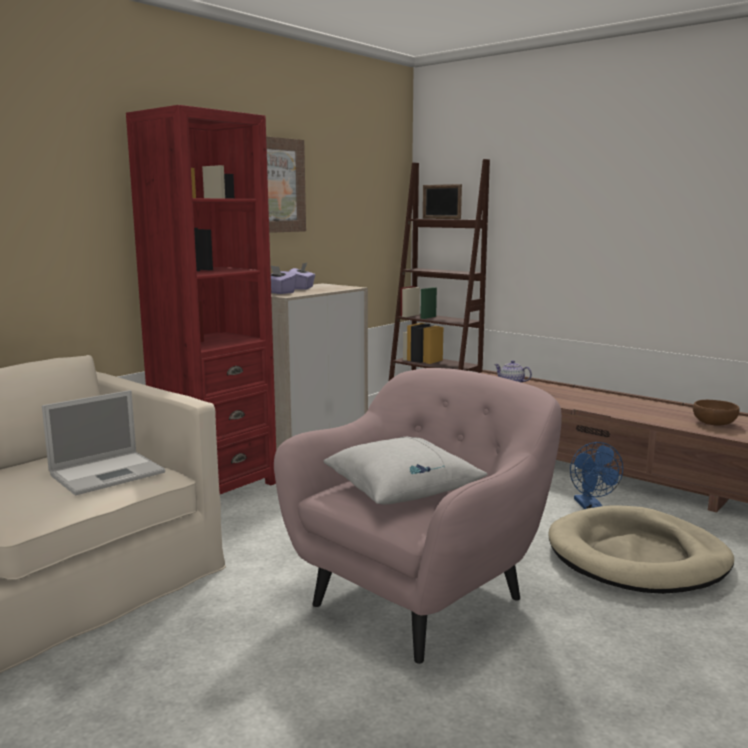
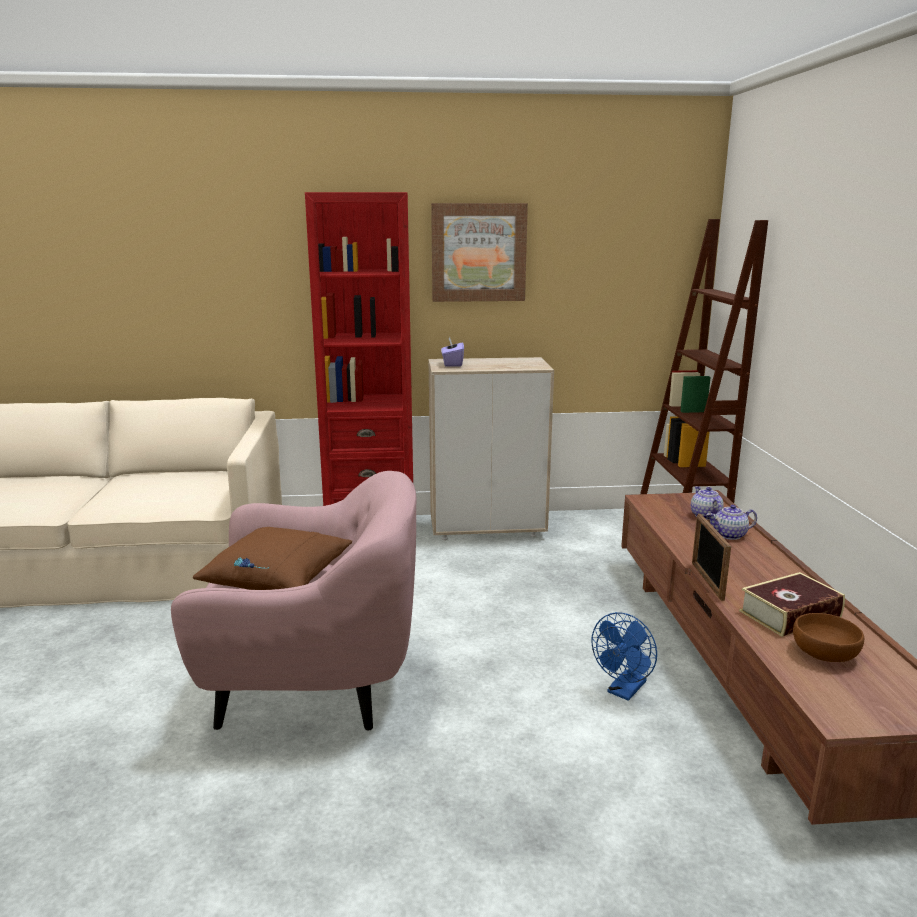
camera: 45 degrees right, 5 degrees up
laptop [42,390,165,495] -> none
purple tissue box [289,262,315,290] -> none
grey pillow [324,437,487,505] -> brown pillow [193,527,352,590]
picture frame [423,184,462,219] -> picture frame moved to [692,514,731,601]
beige dog bed [548,505,734,594] -> none
none -> teapot [706,505,757,540]
none -> book [739,572,845,637]

